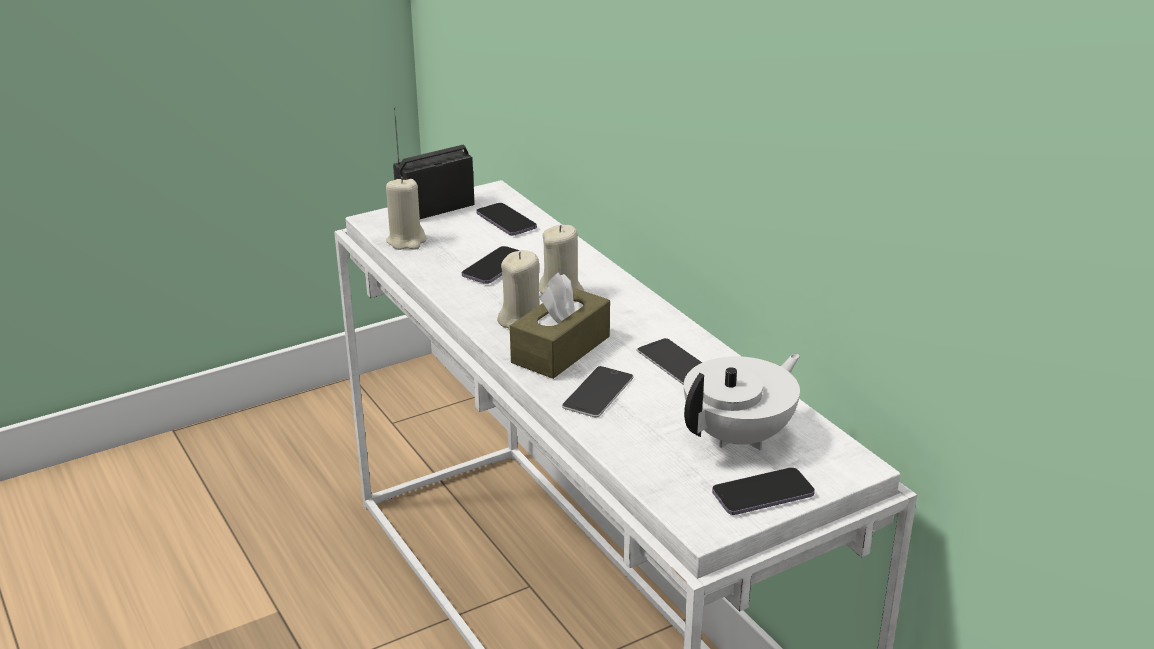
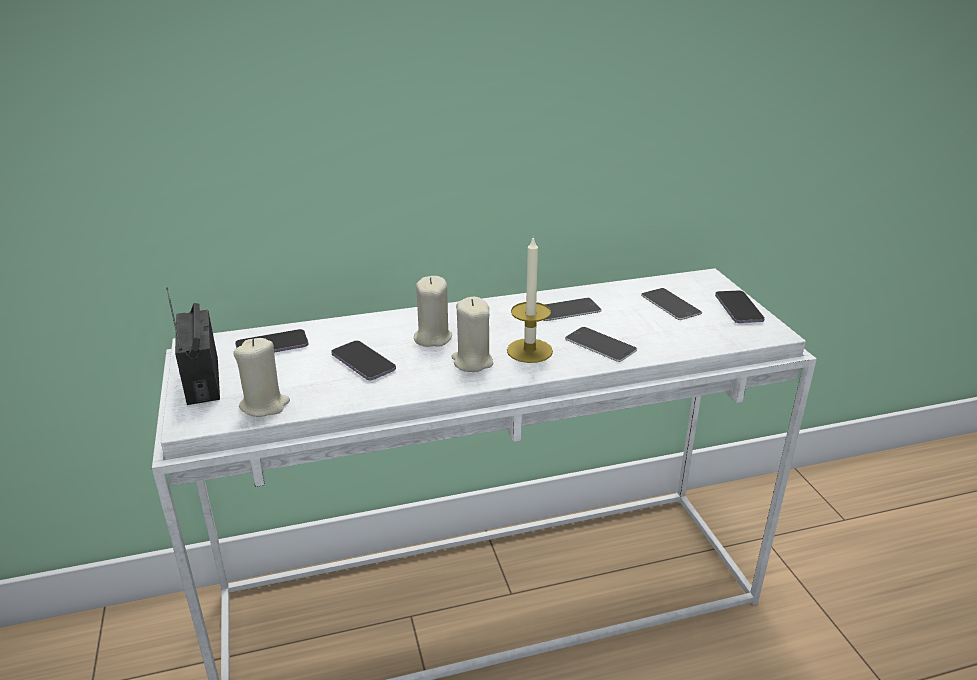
camera: 75 degrees left, 0 degrees up
brown tissue box [510,272,610,379] -> candle [507,235,553,363]
white teapot [684,354,800,450] -> phone [641,288,702,320]

